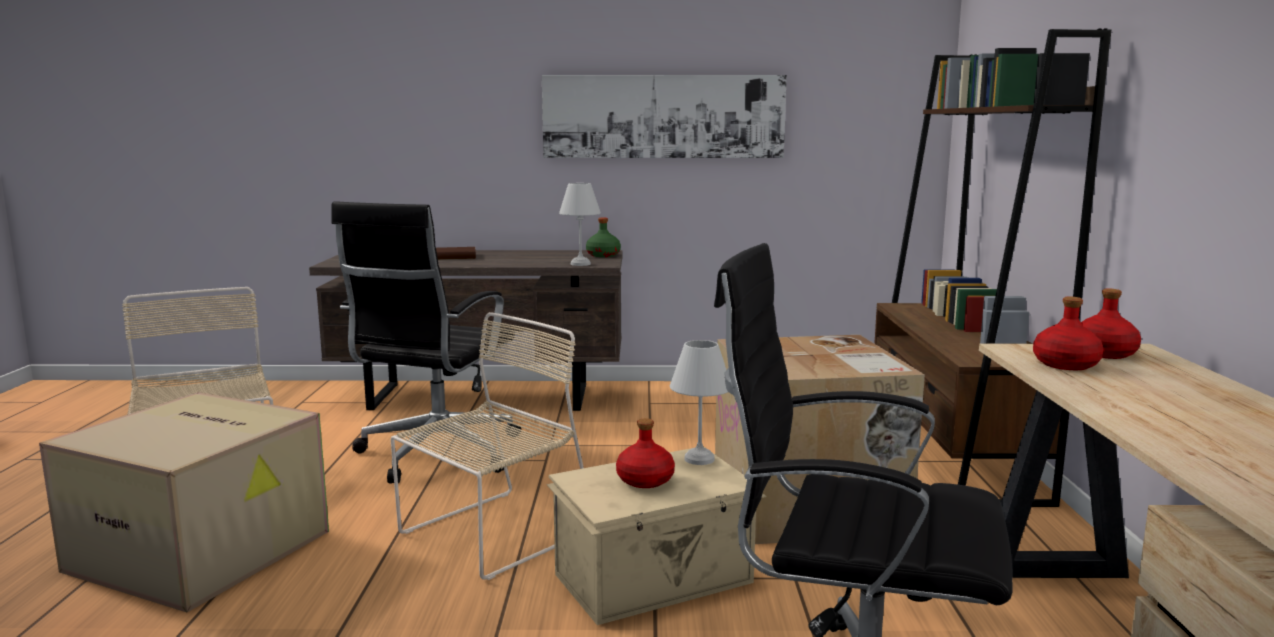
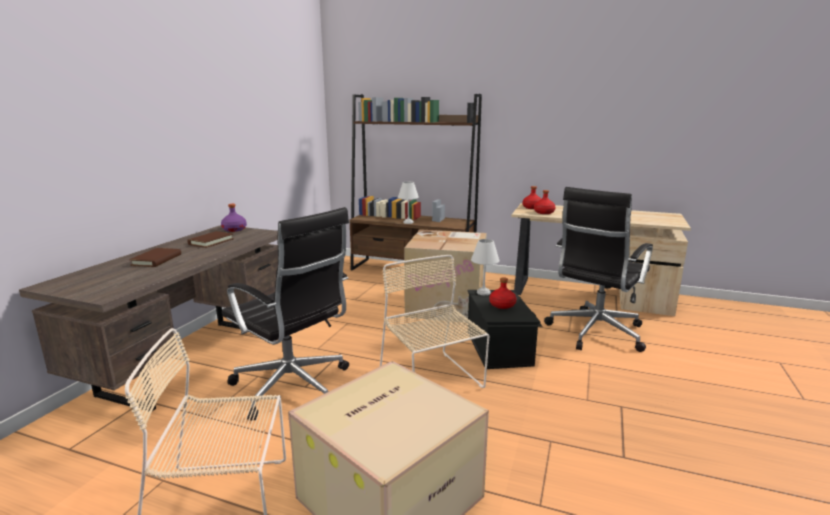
camera: 70 degrees left, 5 degrees up
picture [542,75,787,158] -> none
beige storage box [547,446,766,625] -> black storage box [467,290,543,369]
white table lamp [559,183,601,266] -> white table lamp moved to [398,182,419,224]
green bottle [586,218,621,257] -> purple bottle [221,204,247,232]
none -> brown book [188,231,234,248]

